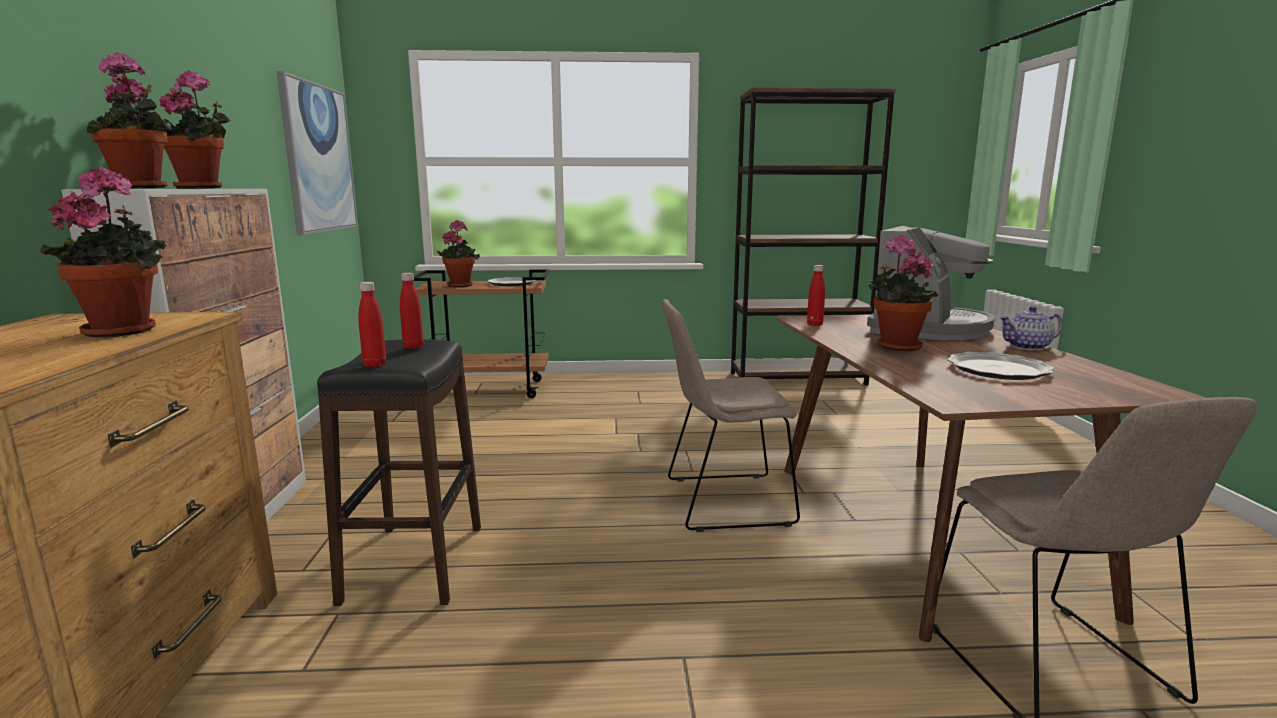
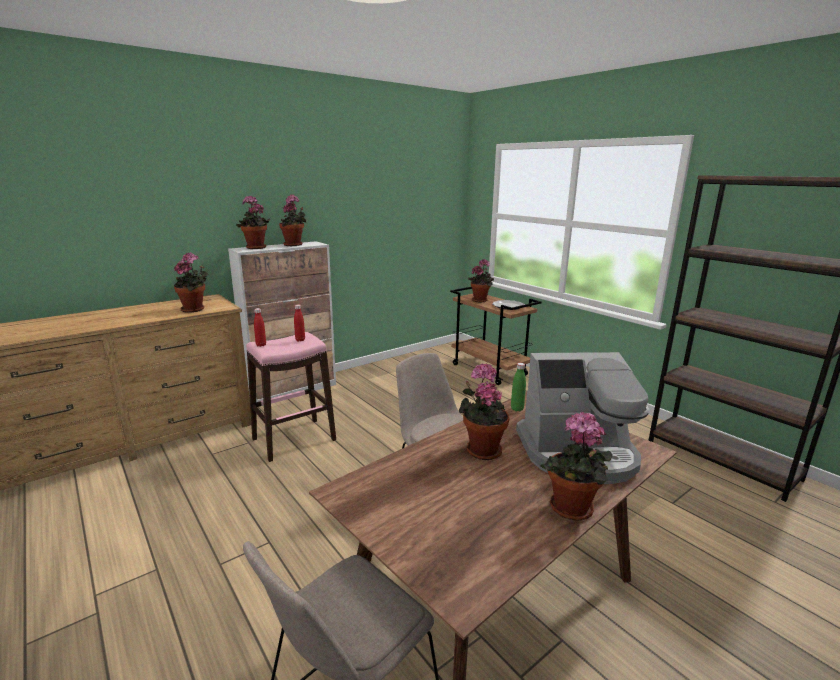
camera: 55 degrees right, 5 degrees up
picture [277,71,358,236] -> none
black stool [317,339,481,606] -> pink stool [246,332,336,462]
red bottle [807,265,825,326] -> green bottle [511,363,526,411]
plate [947,352,1054,380] -> none
teapot [999,306,1063,350] -> potted plant [541,412,613,521]

